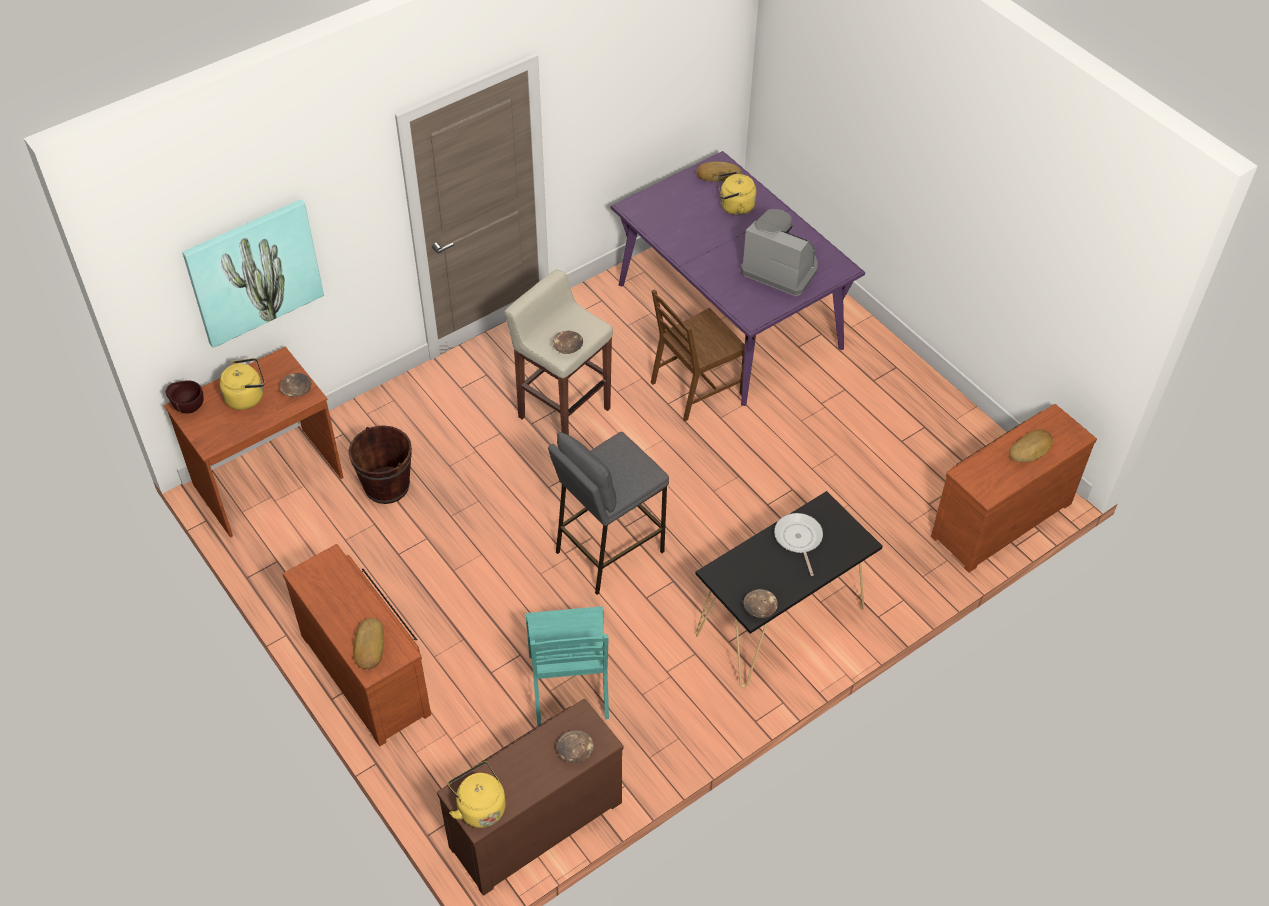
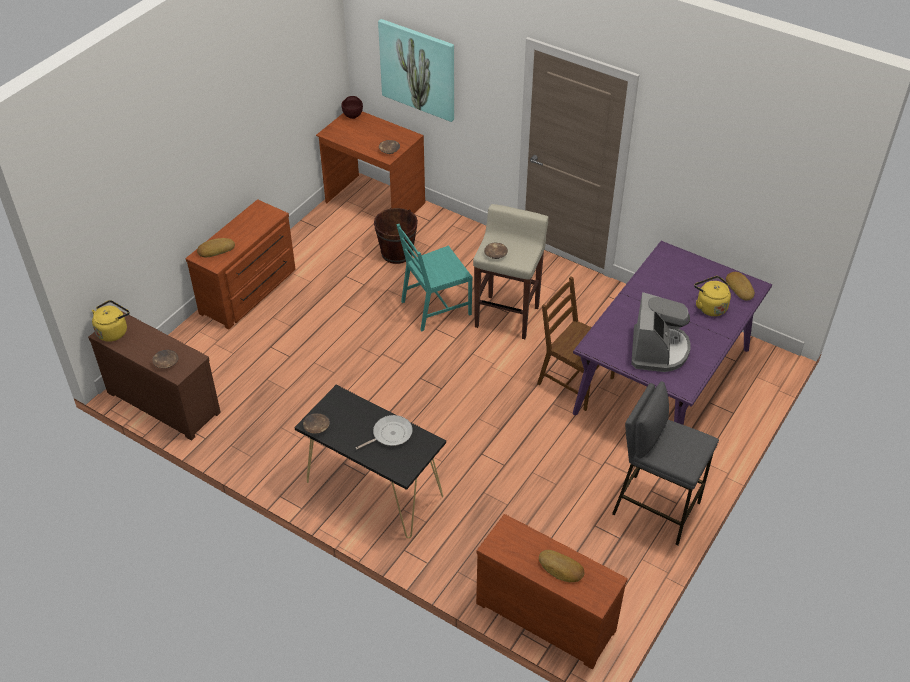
camera: 70 degrees right, 5 degrees down
yellow kettle [219,358,265,410] -> none
turquoise chair [525,606,609,726] -> turquoise chair moved to [396,224,472,331]
grey stool [548,432,669,595] -> grey stool moved to [612,381,719,545]

